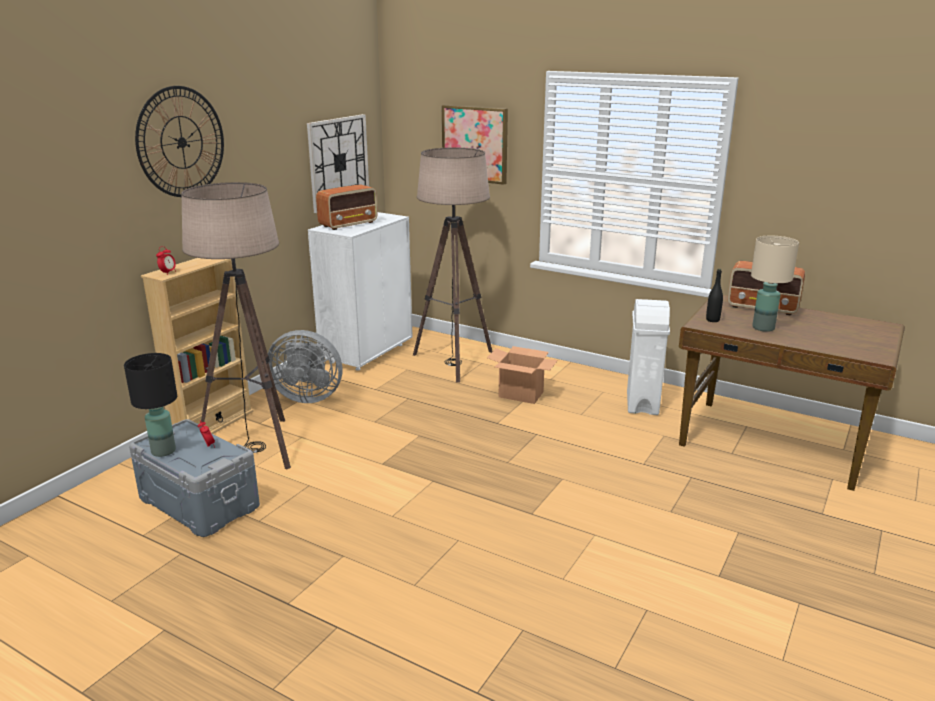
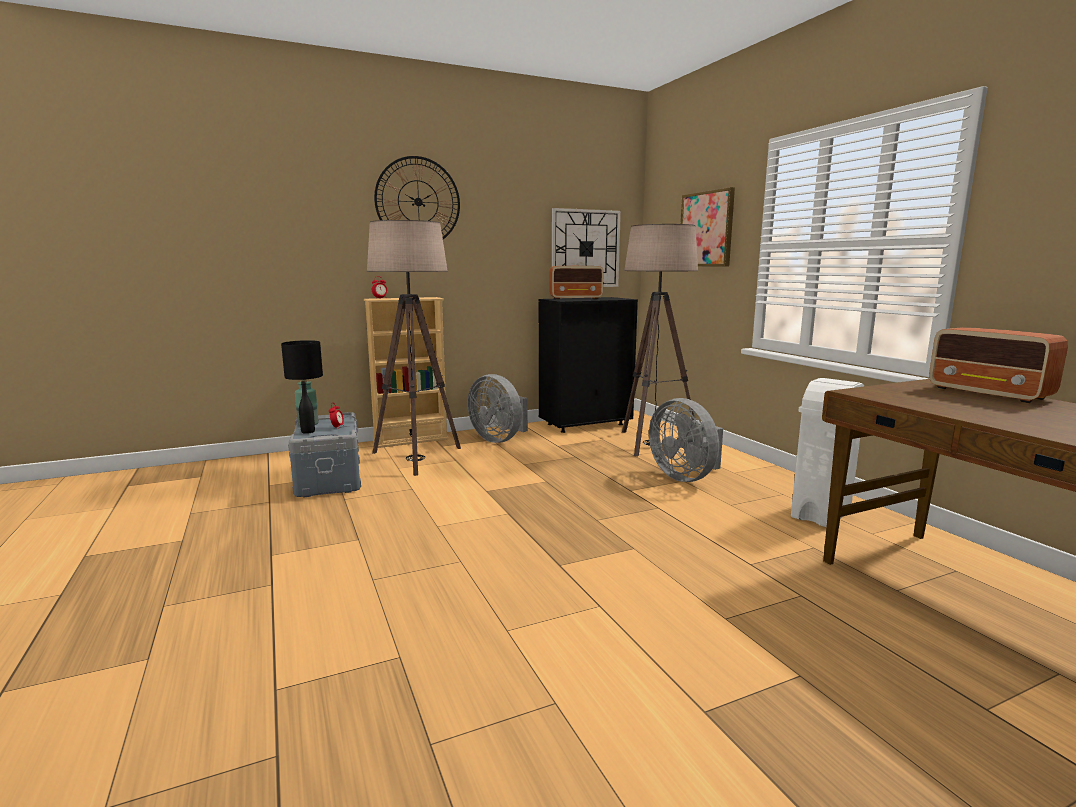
camera: 35 degrees right, 10 degrees down
white cabinet [308,212,413,371] -> black cabinet [539,297,638,433]
cardboard box [487,346,558,404] -> grey fan [649,398,723,482]
black bottle [706,269,723,322] -> black bottle moved to [299,380,315,434]
beige table lamp [751,235,799,332] -> none

